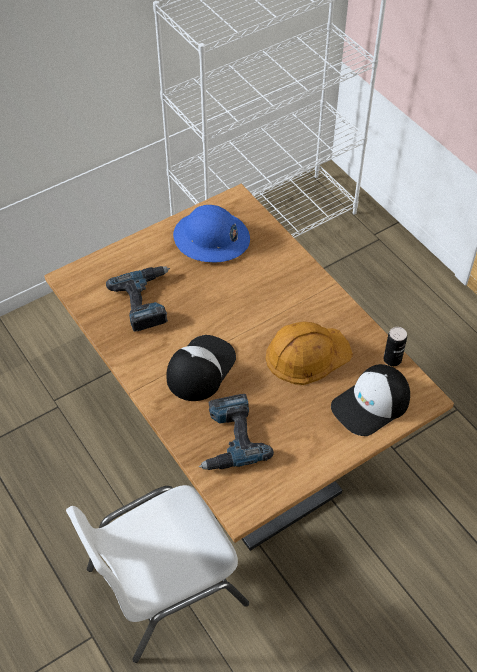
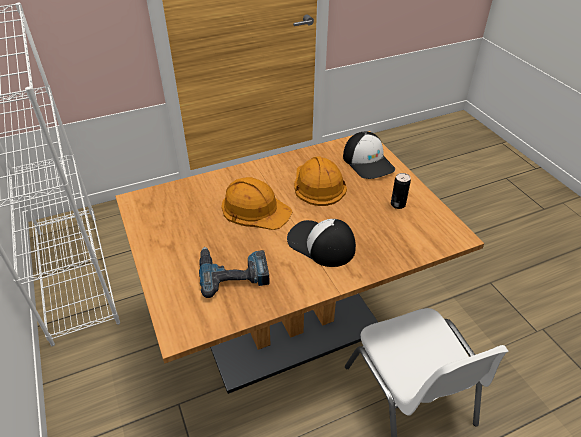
camera: 80 degrees left, 10 degrees down
blue hard hat [173,205,250,262] -> none
power drill [199,394,274,470] -> none
can [383,327,407,366] -> can moved to [391,173,411,209]
none -> orange hard hat [222,177,292,230]

